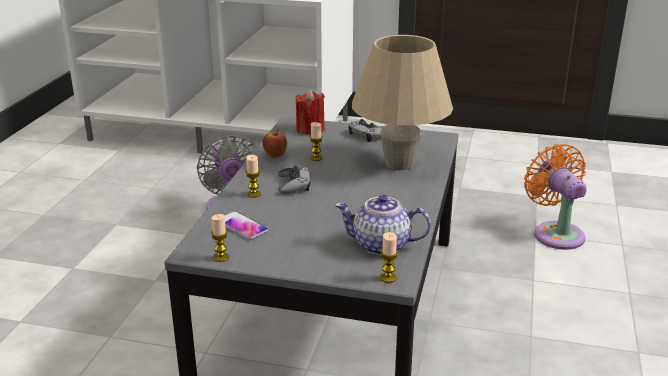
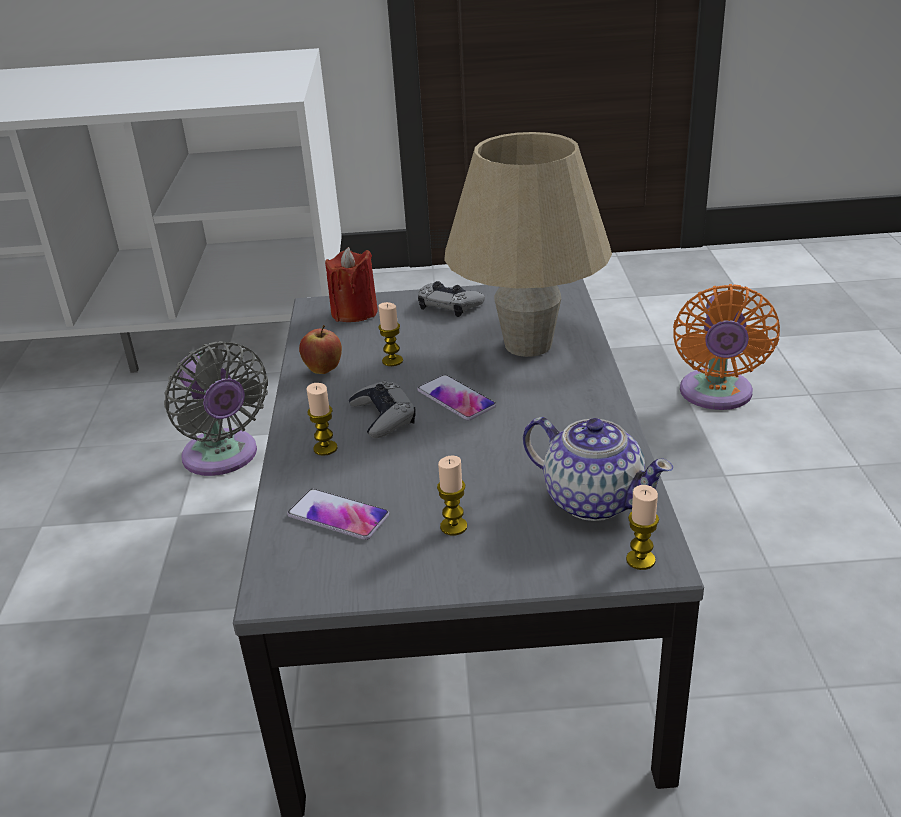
camera: 15 degrees left, 5 degrees up
candle [211,214,229,262] -> candle moved to [437,455,467,535]
teapot [335,195,431,255] -> teapot turned 135 degrees counterclockwise [523,417,673,521]
orange fan [524,144,586,250] -> orange fan turned 135 degrees counterclockwise [673,284,780,410]
none -> phone [417,375,496,421]

